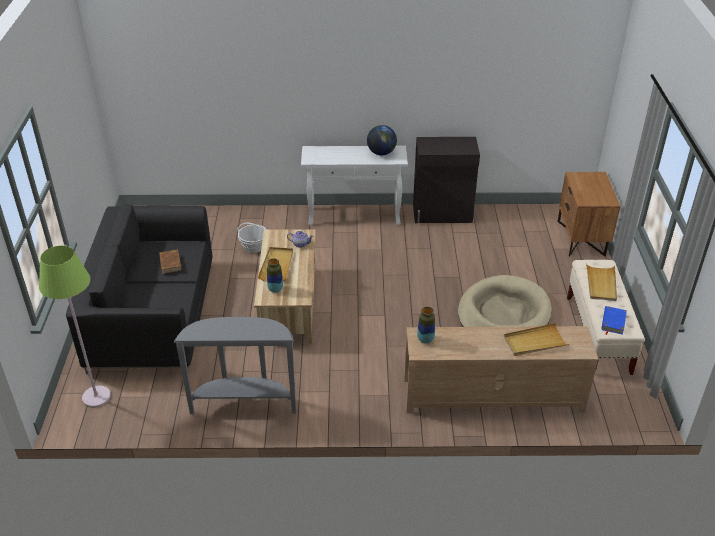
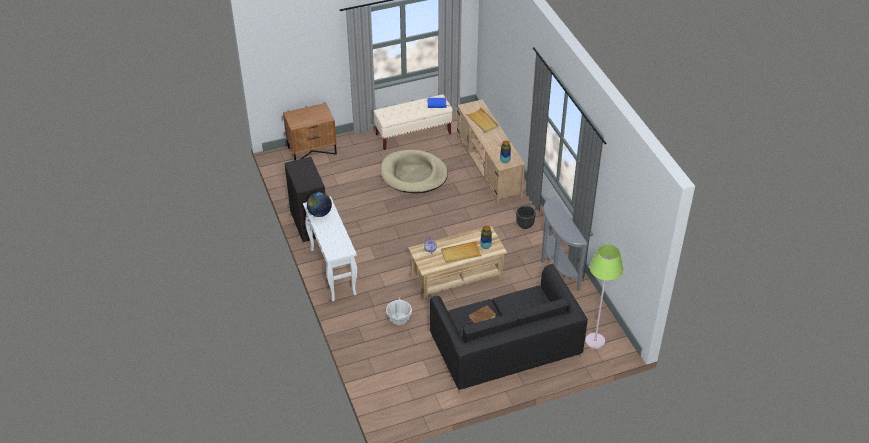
camera: 110 degrees left, 5 degrees up
beige tray [586,263,617,301] -> none
none -> black planter [516,206,536,229]

